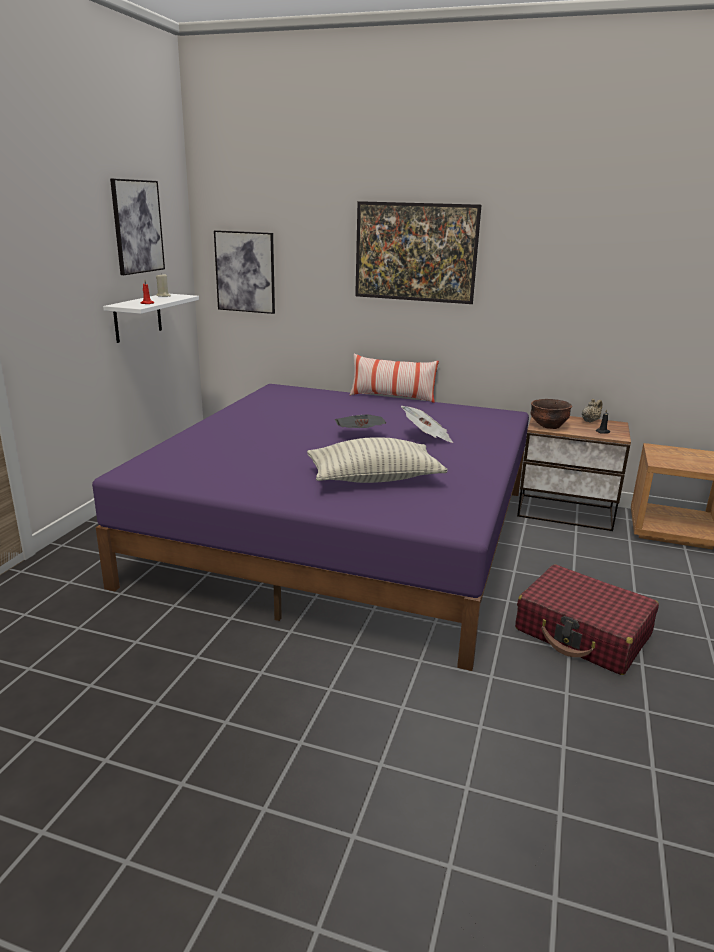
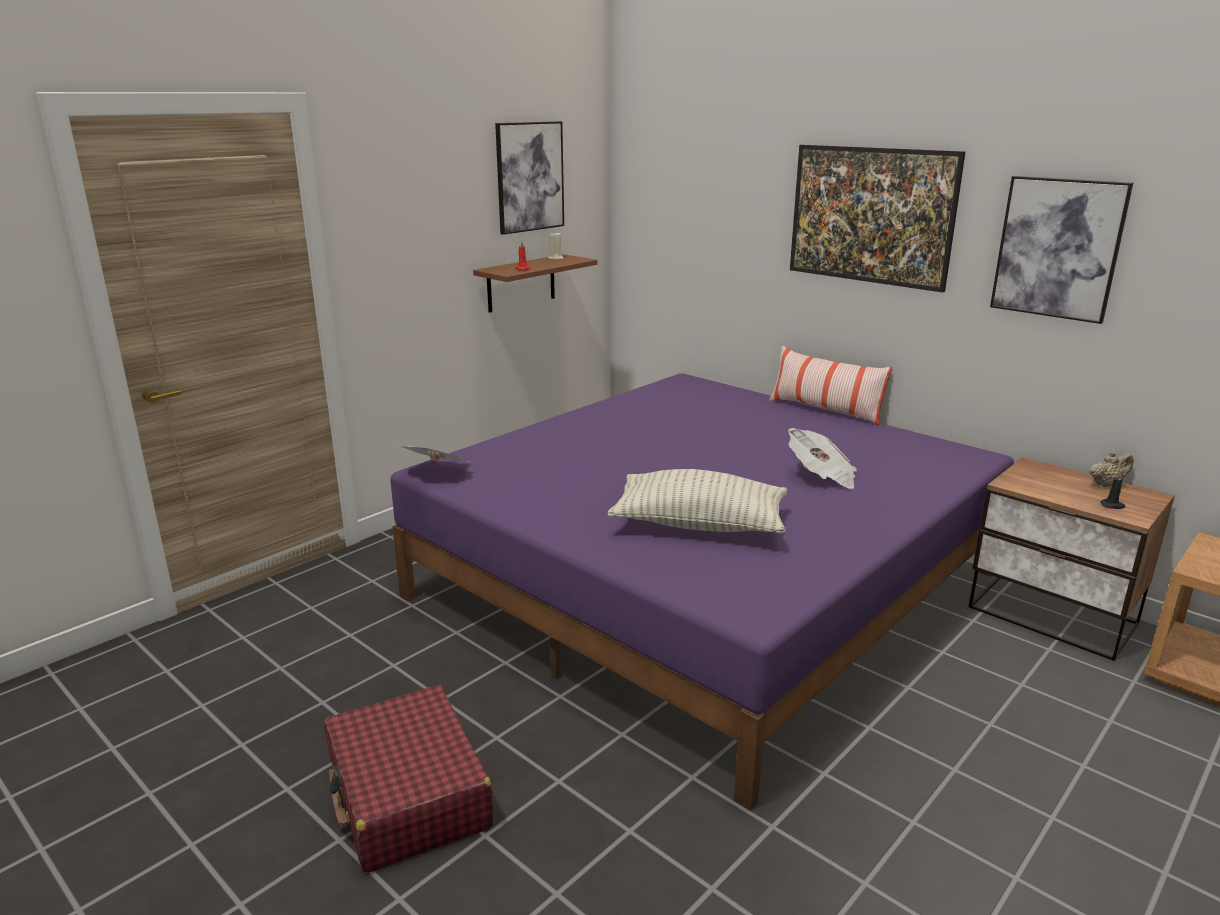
camera: 25 degrees right, 0 degrees up
white shelf [103,294,199,343] -> brown shelf [473,254,597,313]
picture [214,230,275,314] -> picture moved to [990,176,1133,324]
newspaper [334,415,387,428] -> newspaper moved to [403,446,471,462]
red suitcase [515,564,659,675] -> red suitcase moved to [324,685,493,873]
brown bowl [531,399,572,429] -> none

